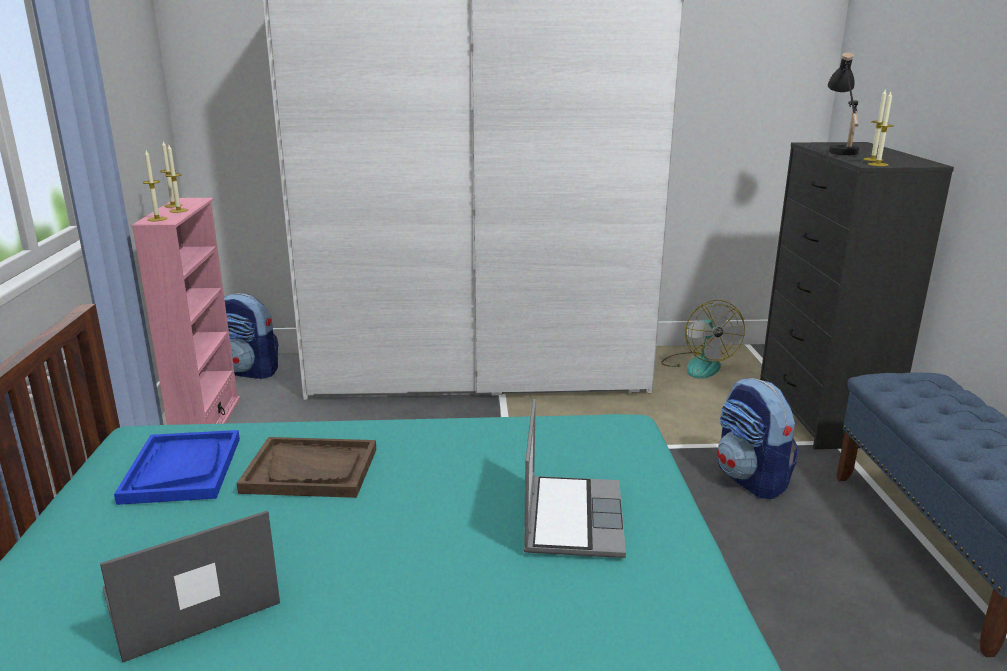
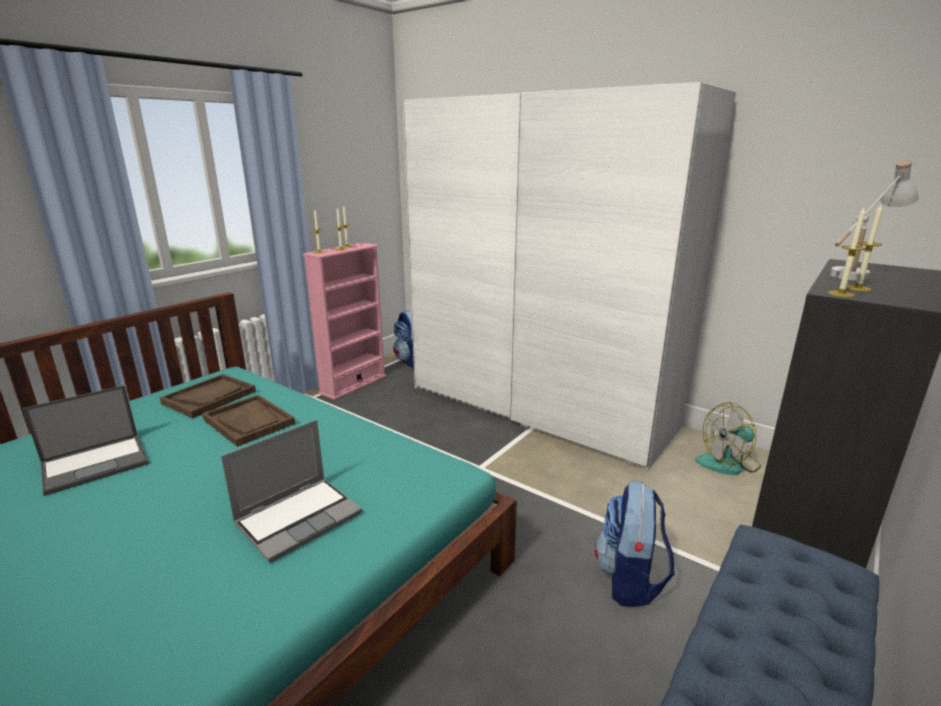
camera: 40 degrees right, 0 degrees up
laptop [100,510,280,663] -> laptop turned 135 degrees clockwise [22,385,149,496]
blue tray [114,430,240,505] -> brown tray [159,374,256,418]
fan [661,300,745,378] -> fan turned 45 degrees clockwise [695,402,761,475]
black table lamp [828,53,859,155] -> white table lamp [830,160,918,280]

